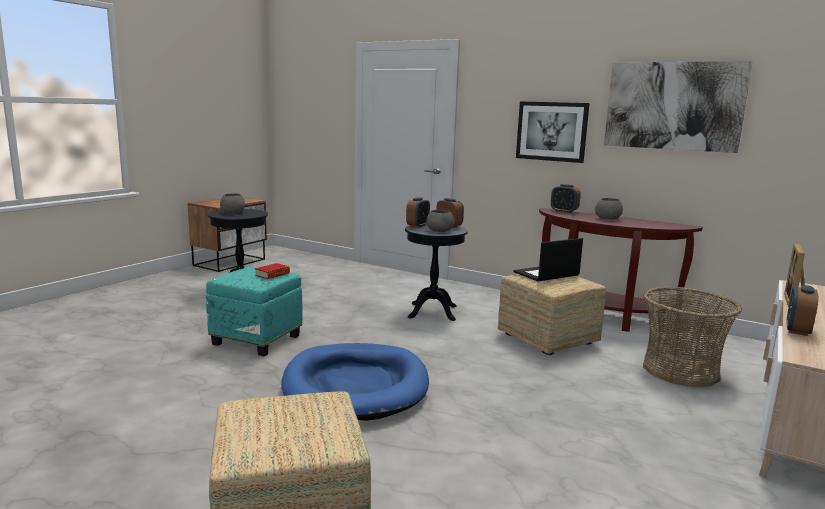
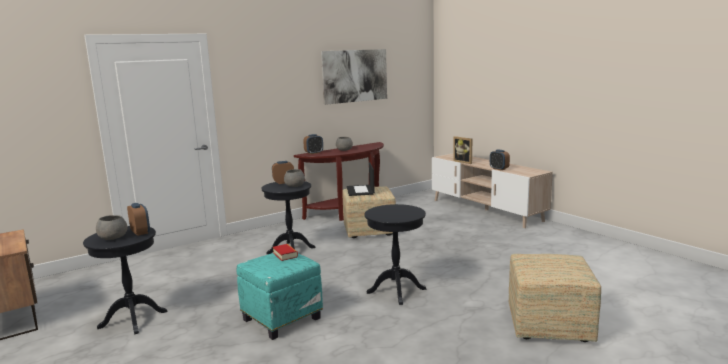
camera: 65 degrees left, 0 degrees up
blue dog bed [281,343,429,421] -> black side table [365,204,426,305]
alarm clock [406,197,430,228] -> alarm clock moved to [127,203,150,236]
picture [516,101,590,163] -> none
basket [643,286,742,387] -> none

